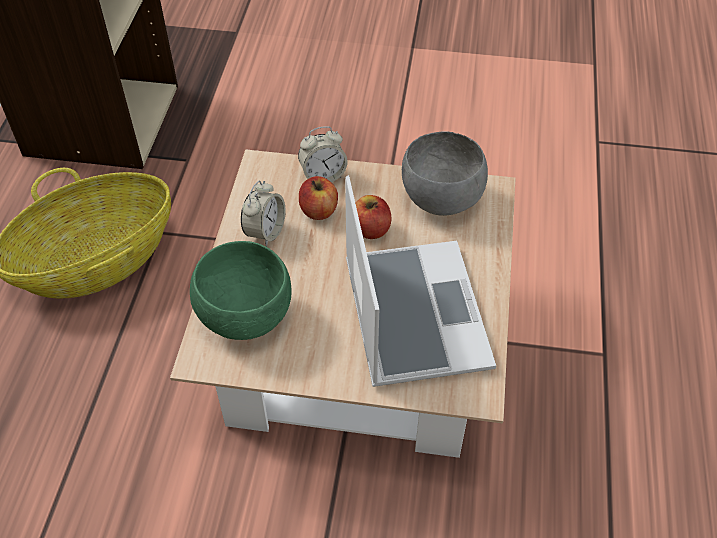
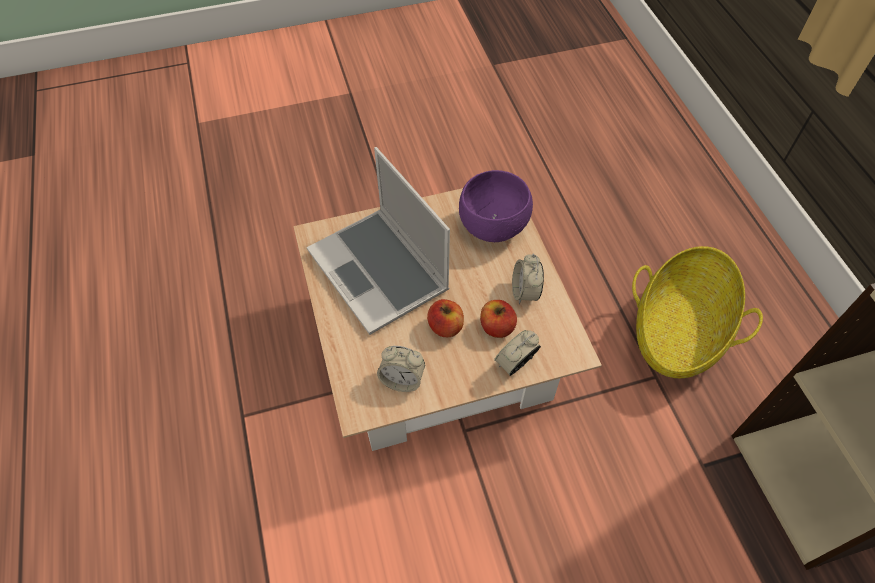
camera: 155 degrees right, 5 degrees up
green bowl [190,241,292,340] -> purple bowl [459,170,533,242]
grey bowl [402,132,488,216] -> alarm clock [377,346,425,392]

